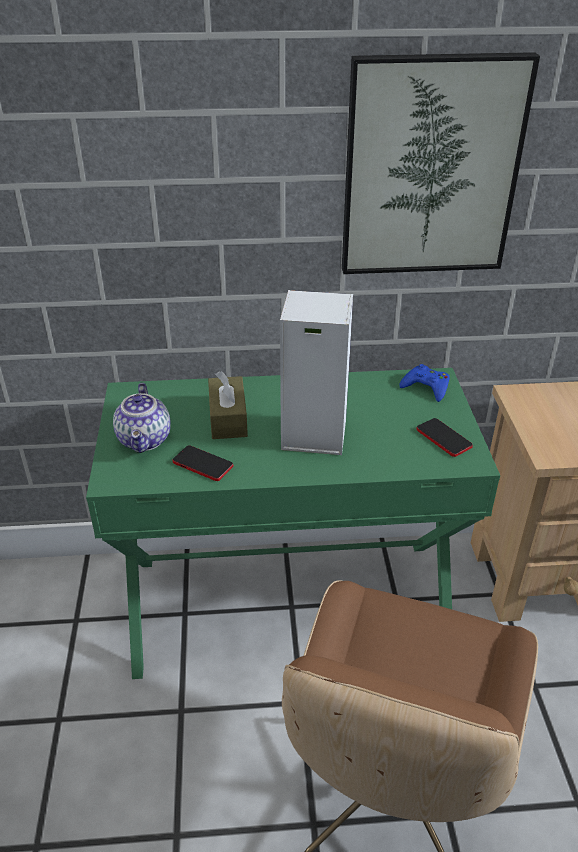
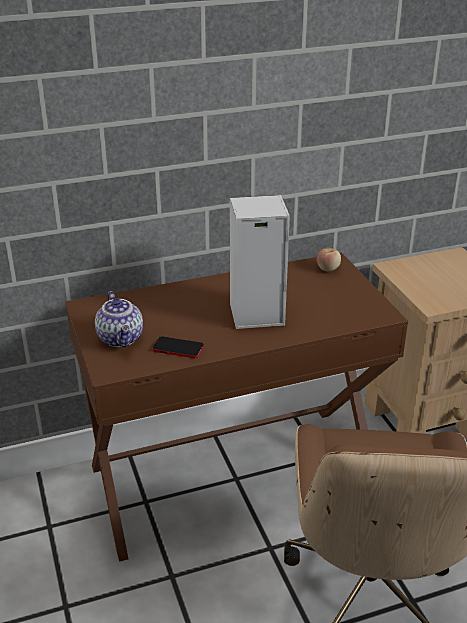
camera: 15 degrees left, 5 degrees down
green desk [86,368,500,679] -> brown desk [65,252,408,562]
brown tissue box [208,371,248,439] -> none
picture [342,52,540,274] -> none
blue game controller [400,364,449,402] -> apple [317,248,341,271]
phone [417,418,473,457] -> none

